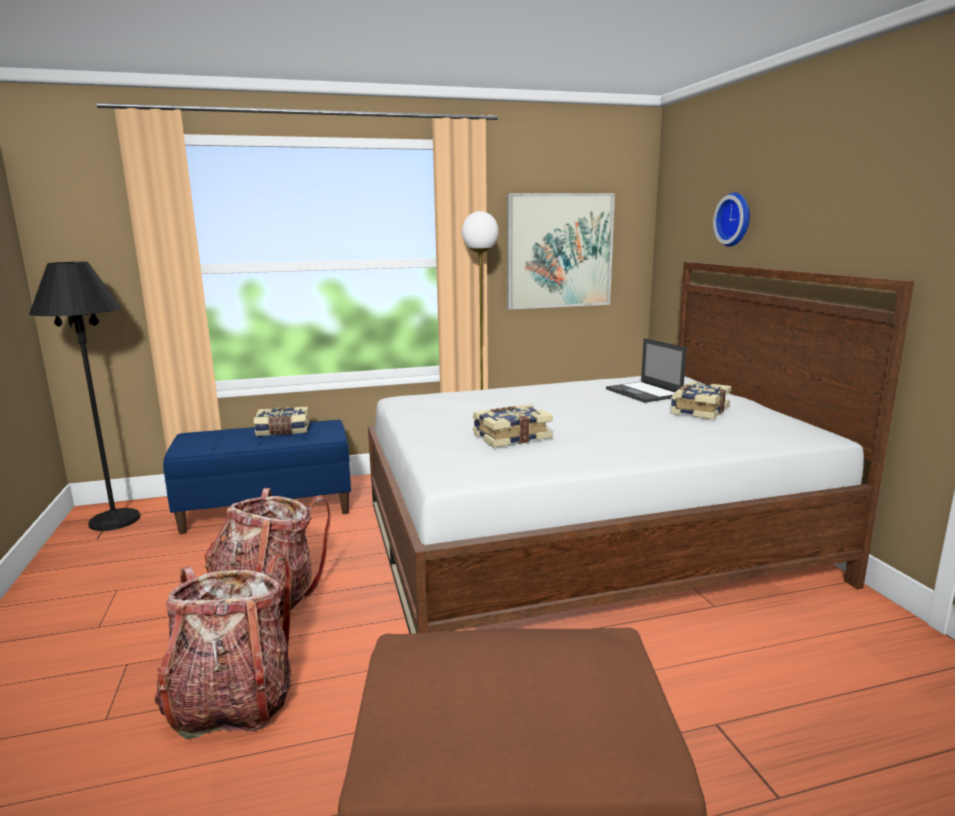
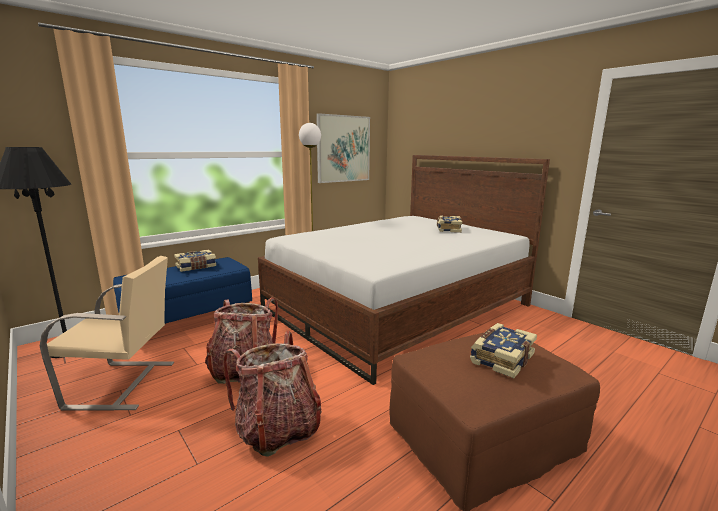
camera: 25 degrees left, 0 degrees up
book [473,404,553,447] -> book moved to [470,323,537,378]
laptop [606,338,687,403] -> none
wall clock [713,192,750,246] -> none
none -> beige chair [40,256,174,411]

